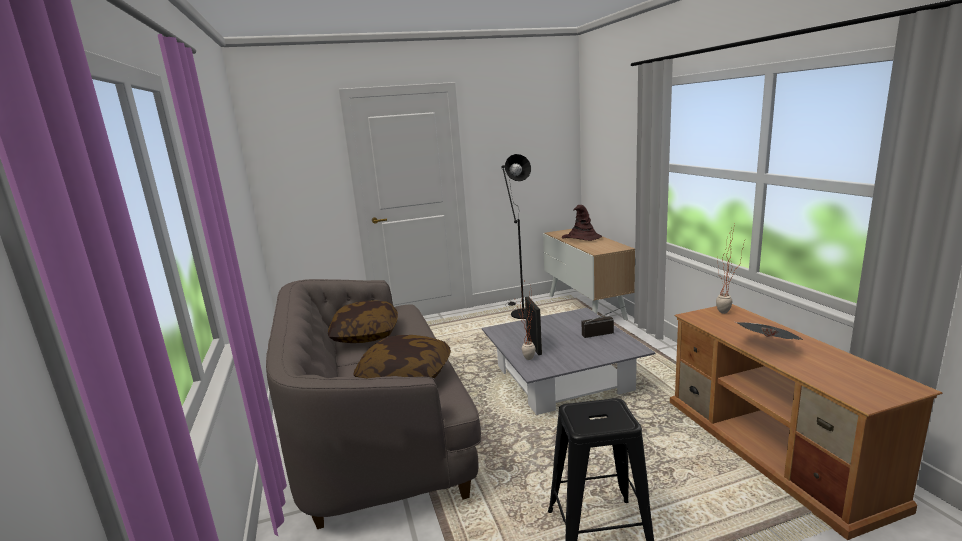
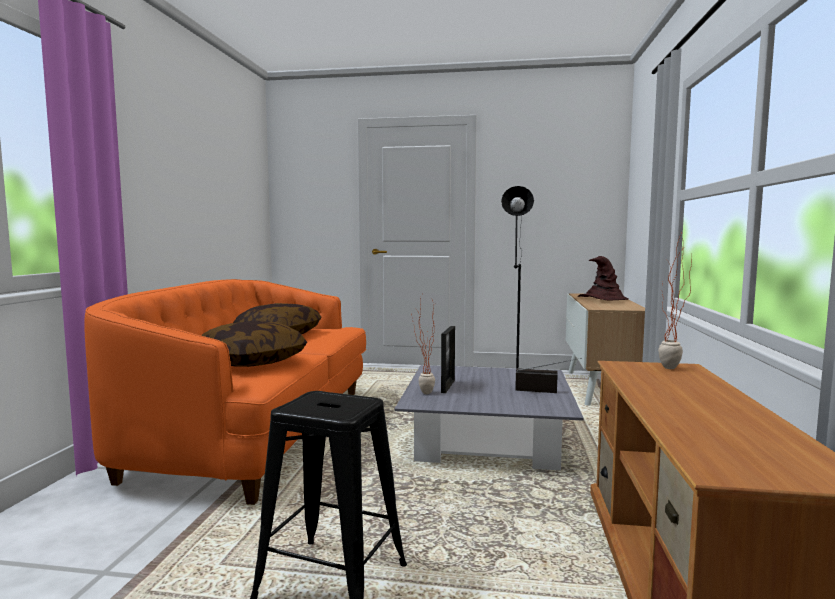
camera: 25 degrees right, 10 degrees down
grey sofa [266,279,481,529] -> orange sofa [84,279,366,505]
newspaper [736,322,803,340] -> none

